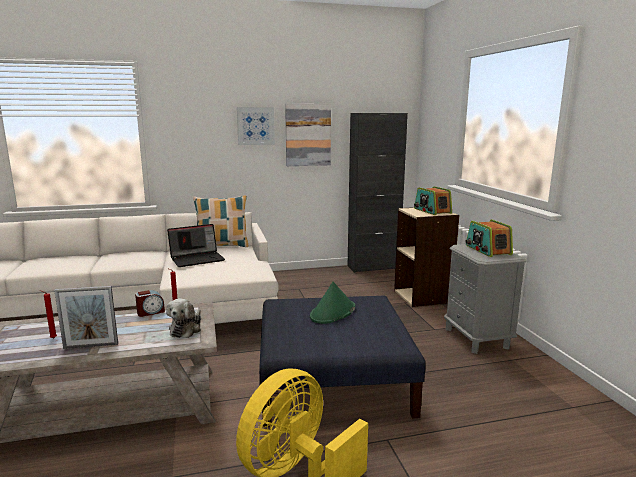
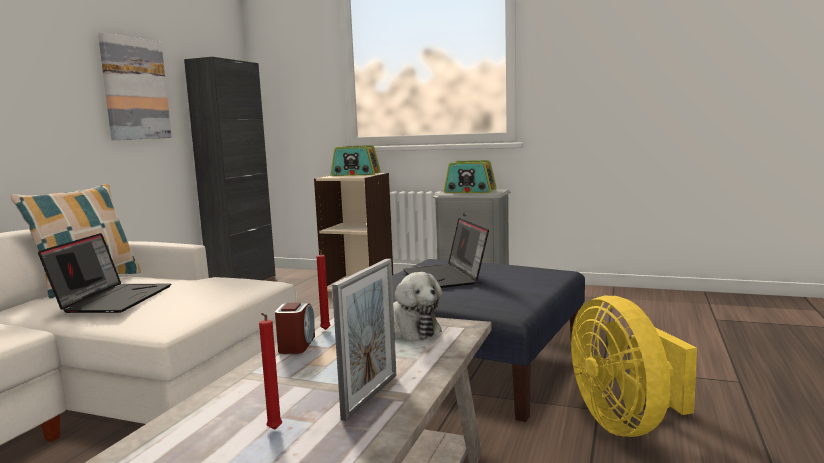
camera: 55 degrees left, 5 degrees down
picture [237,107,275,145] -> none
green hat [310,281,355,324] -> laptop [403,218,489,288]

